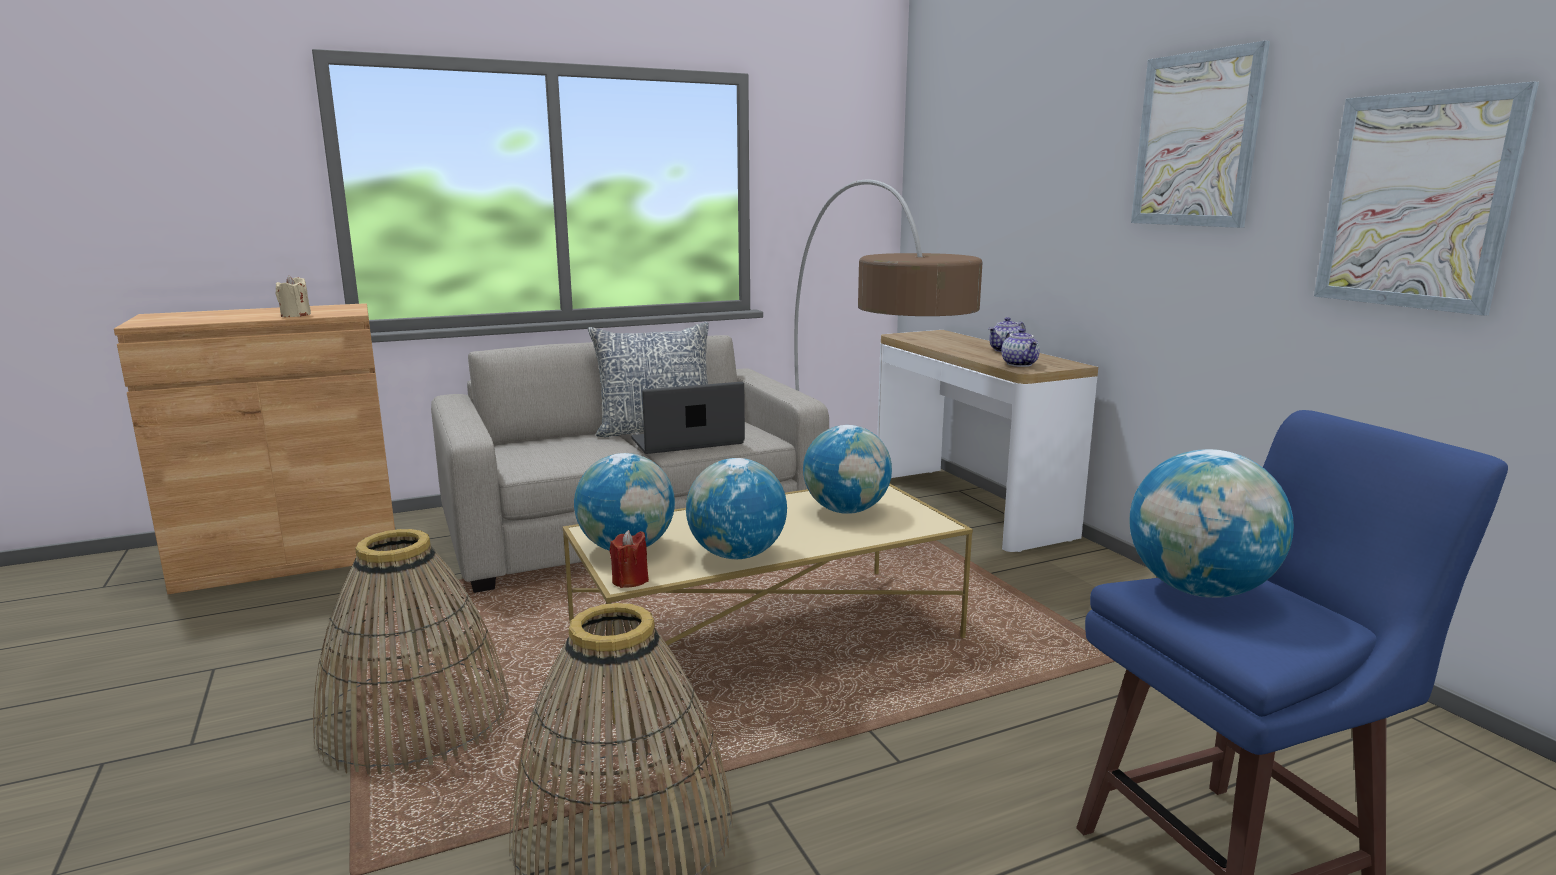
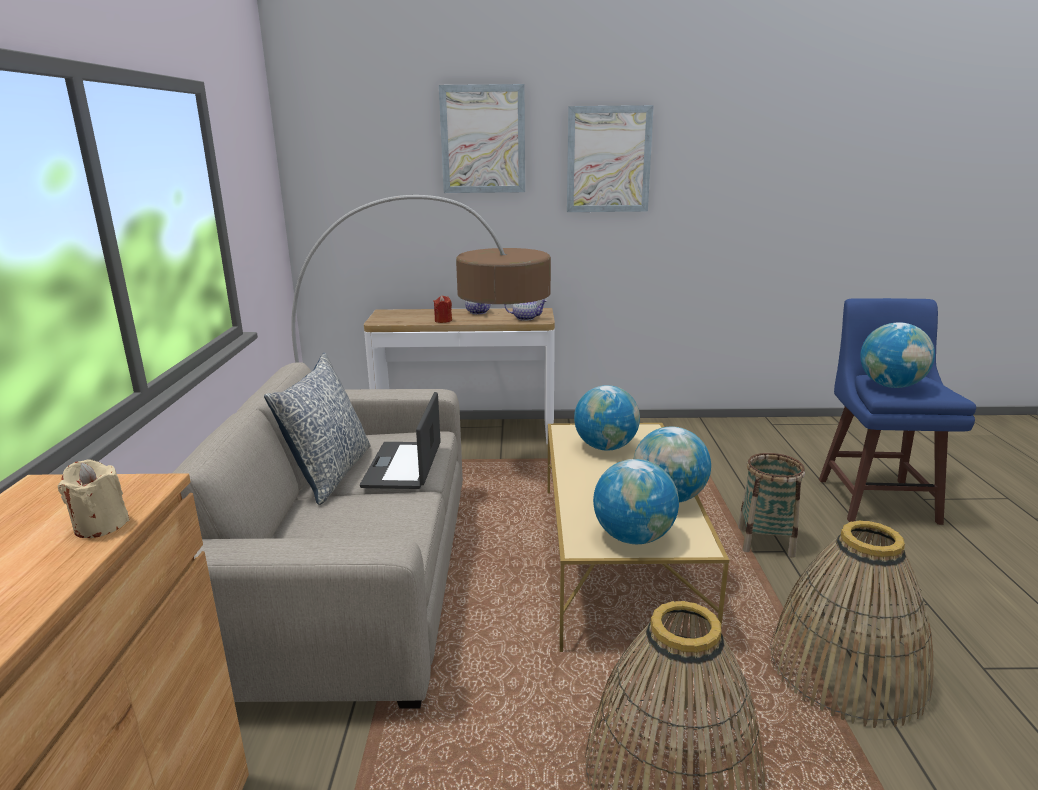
camera: 65 degrees left, 5 degrees up
red candle [610,530,649,588] -> red candle moved to [433,295,452,323]
picture [1314,82,1539,316] -> picture moved to [439,84,525,193]
none -> basket [738,453,805,558]

